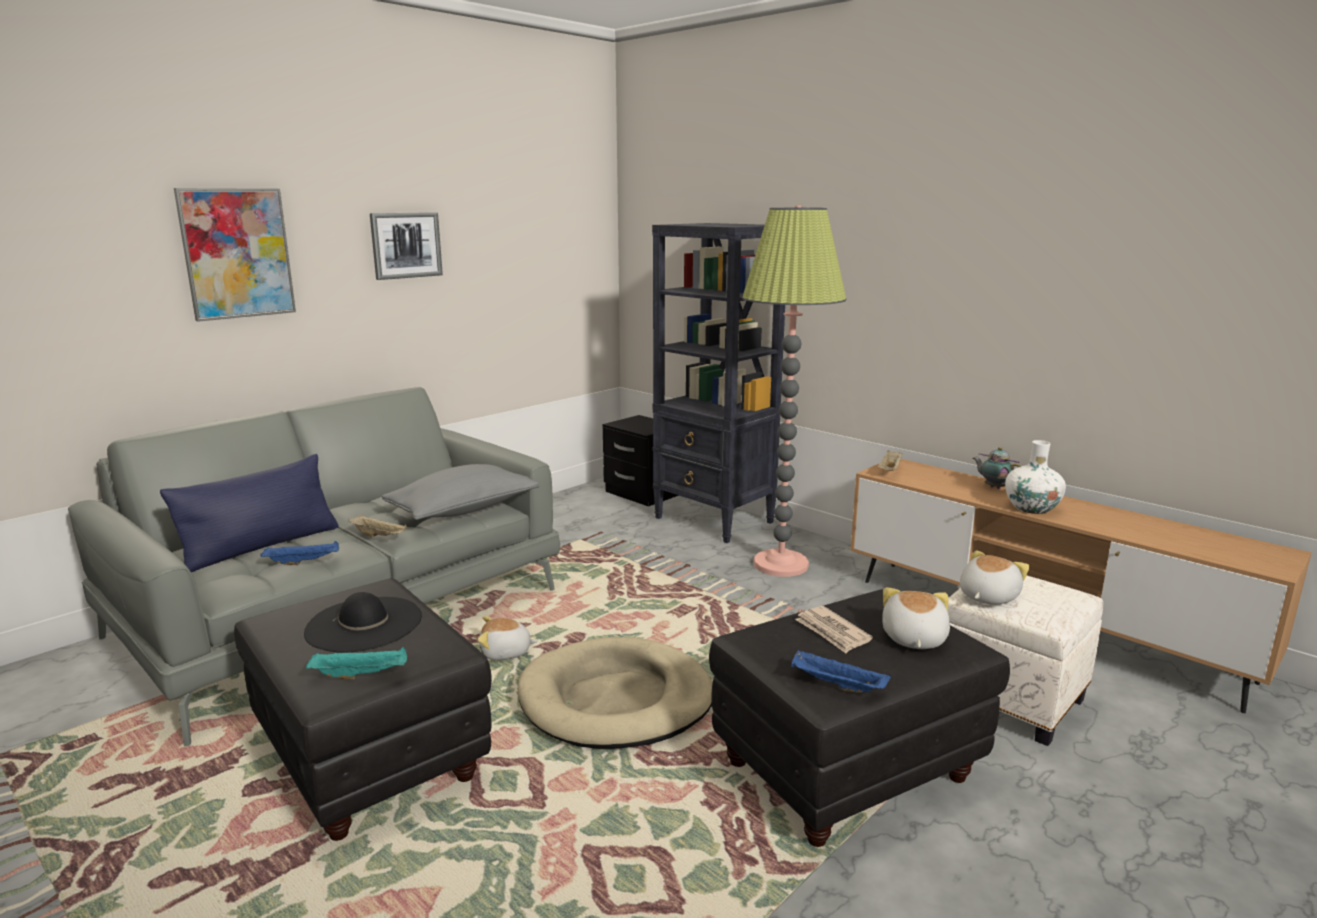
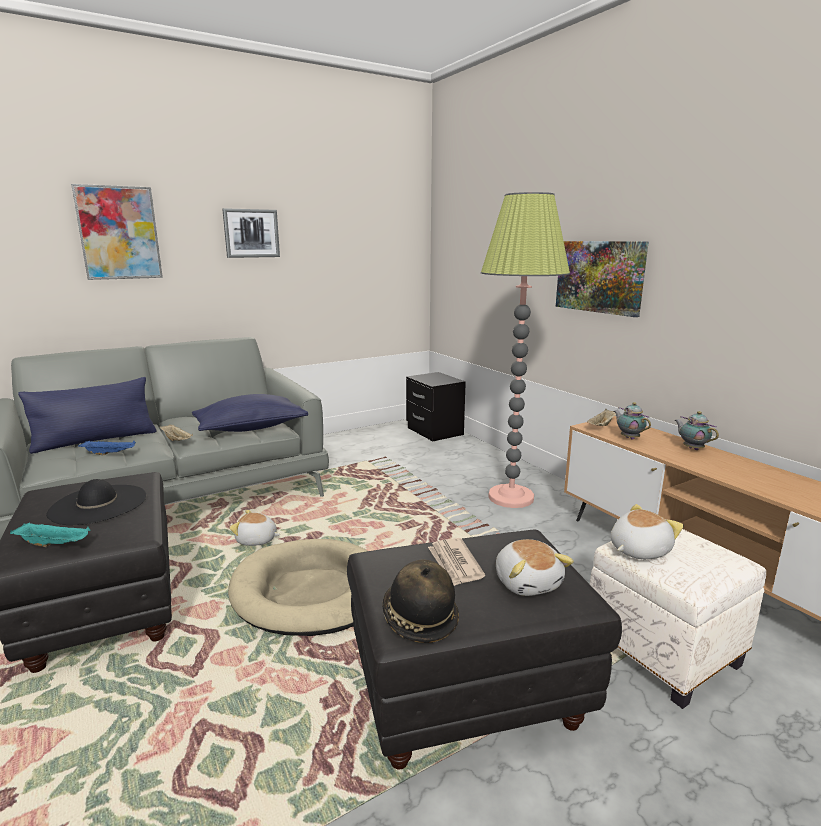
camera: 15 degrees right, 0 degrees up
grey pillow [382,464,539,520] -> blue pillow [192,394,308,432]
black bookcase [652,223,785,543] -> none
blue tray [791,649,891,693] -> hat [382,559,459,643]
plush toy [882,587,950,649] -> plush toy turned 135 degrees clockwise [496,539,574,596]
white vase [1005,440,1066,514] -> none
none -> picture [556,241,649,317]
none -> teapot [614,402,651,440]

